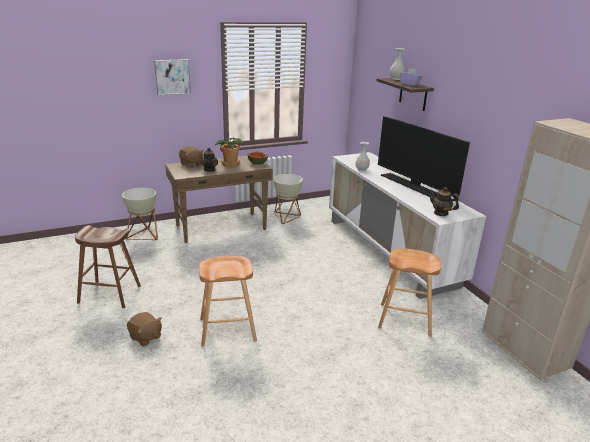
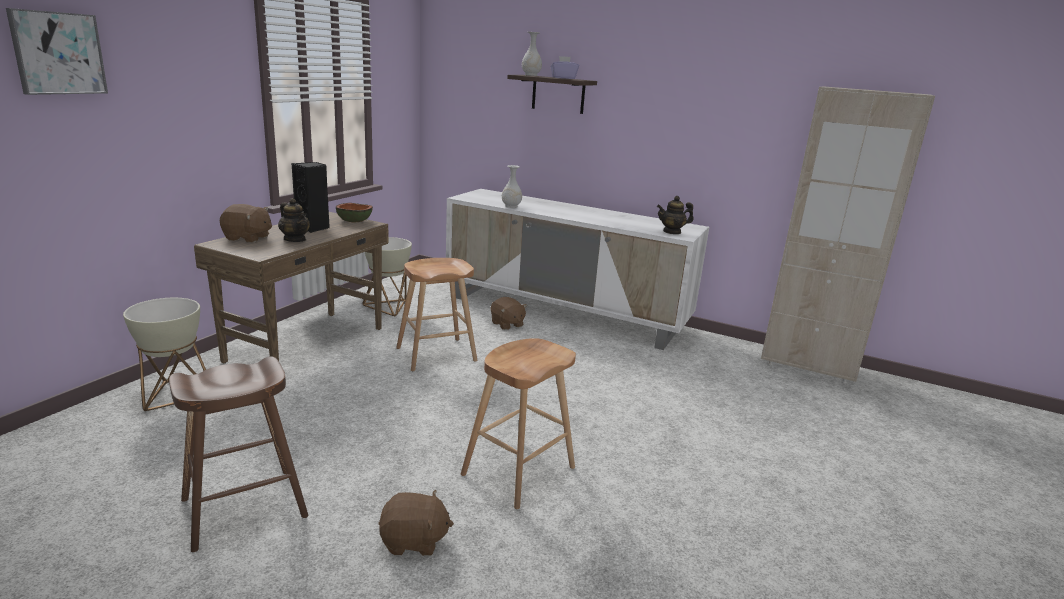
camera: 40 degrees left, 5 degrees down
picture [154,59,191,95] -> picture moved to [6,8,108,95]
potted plant [214,137,242,167] -> black speaker [291,162,330,233]
television [378,116,470,200] -> none
brown stool [378,249,441,337] -> brown stool moved to [396,258,477,371]
none -> brown plush toy [491,297,527,330]

